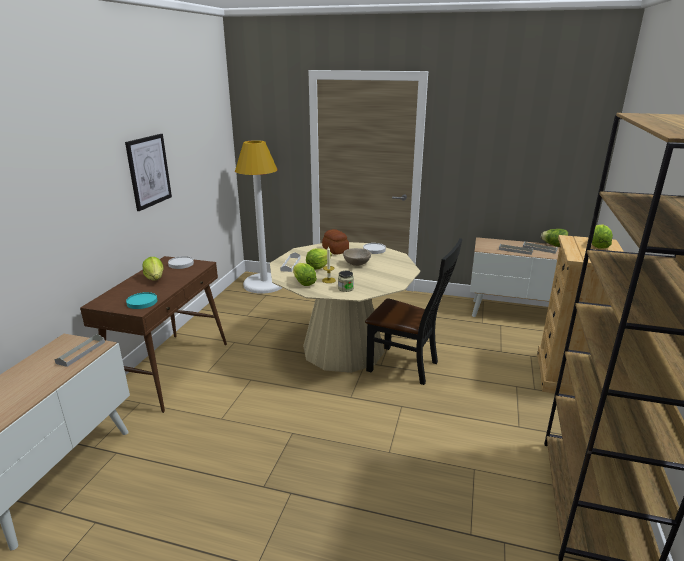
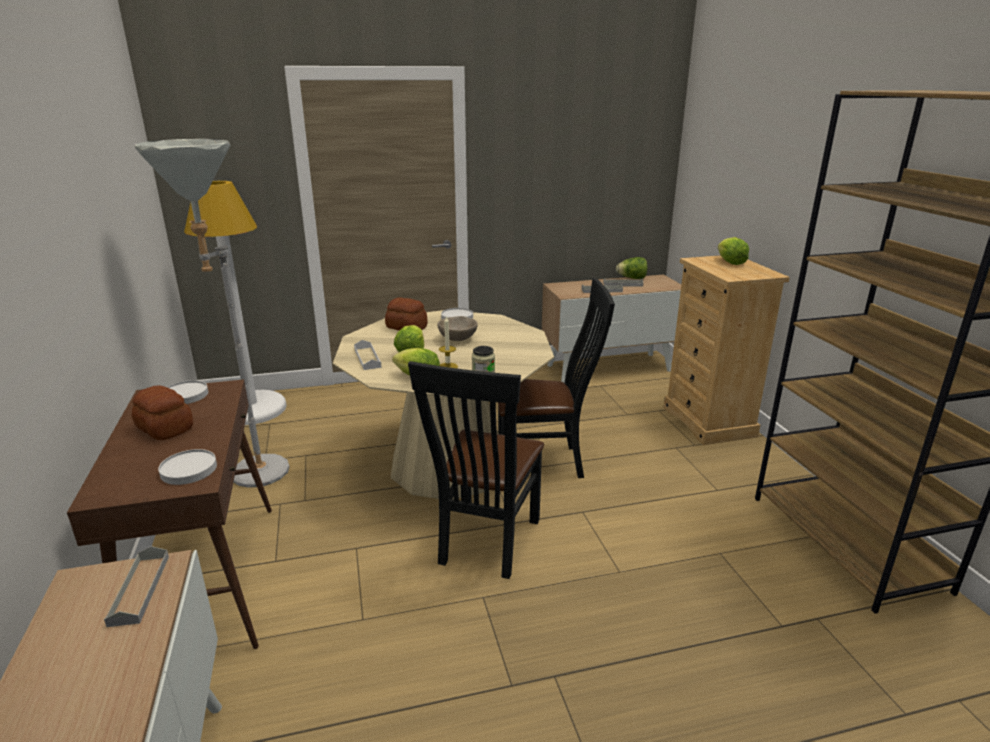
camera: 30 degrees left, 0 degrees up
picture [125,134,172,211] -> none
turquoise plate [126,292,157,309] -> white plate [158,449,217,485]
lettuce [142,257,164,281] -> bread [132,386,193,440]
none -> grey floor lamp [135,139,290,488]
none -> black chair [408,361,544,579]

